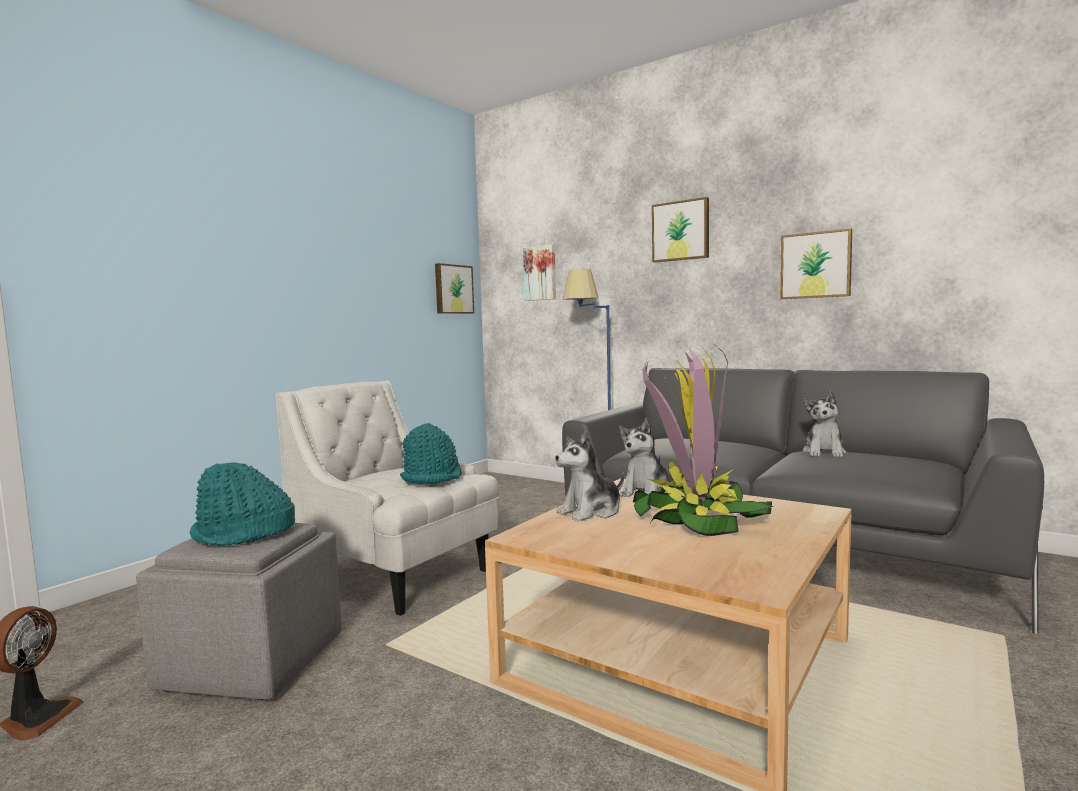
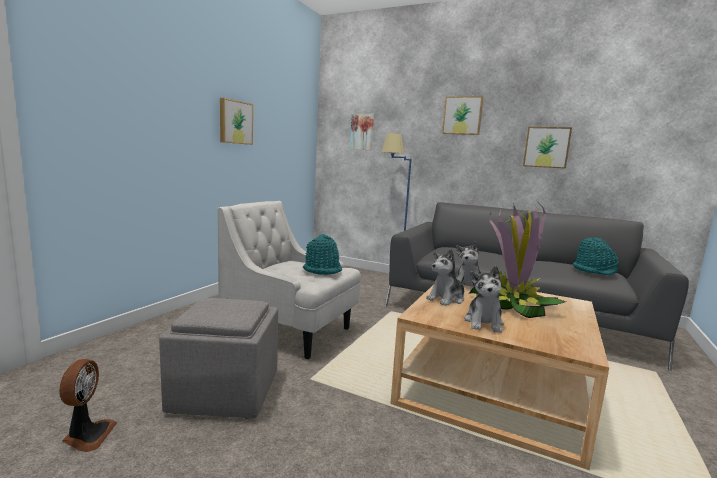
camera: 10 degrees left, 5 degrees up
turquoise hat [190,463,295,546] -> turquoise hat moved to [573,238,619,275]
picture [435,263,474,314] -> picture moved to [220,98,253,145]
plush toy [803,390,846,457] -> plush toy moved to [464,266,504,333]

